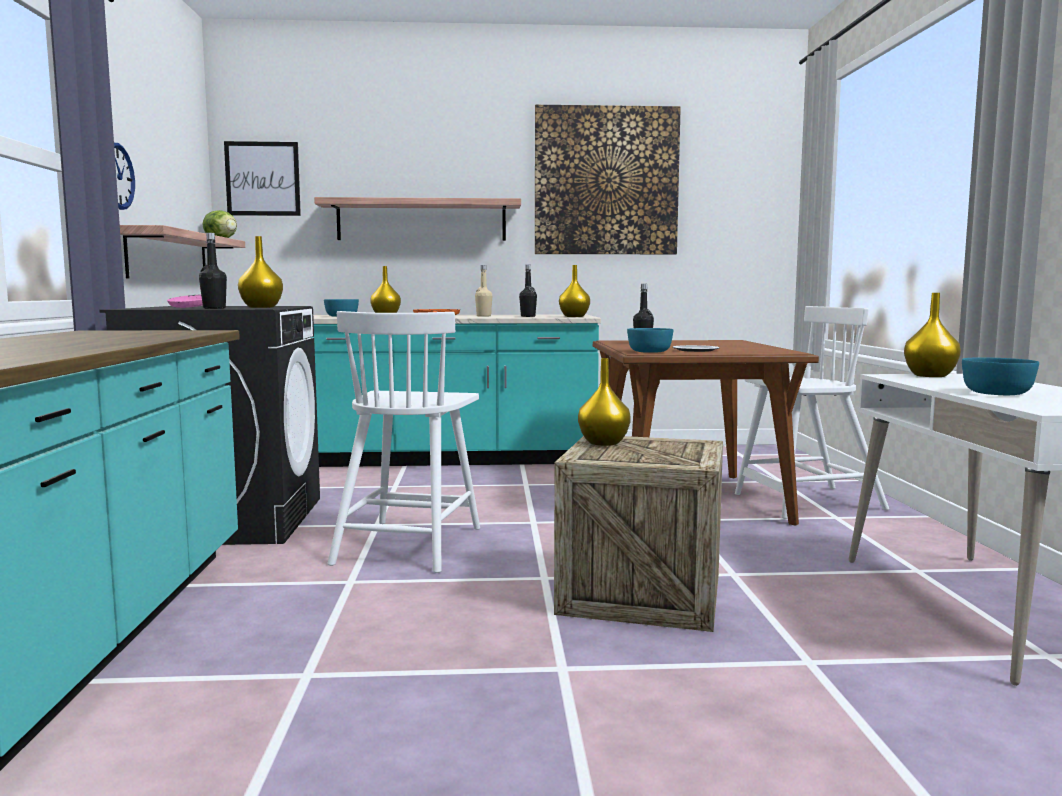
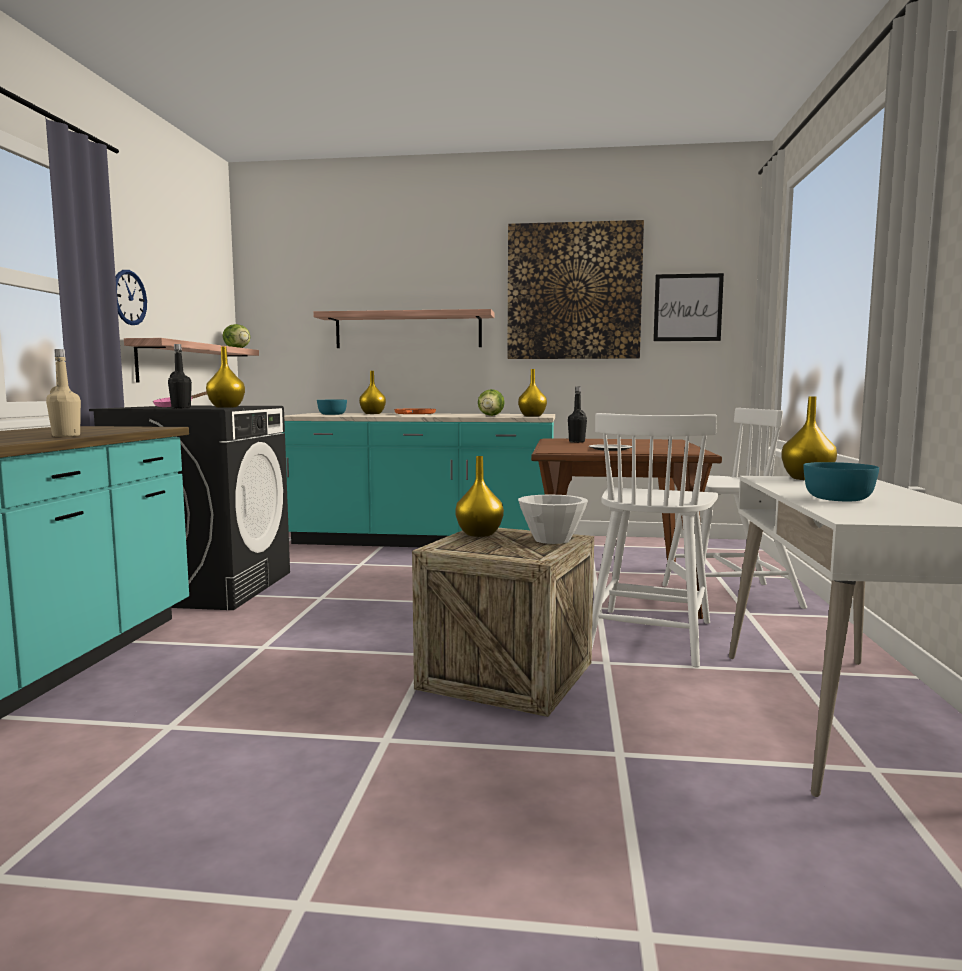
camera: 10 degrees right, 0 degrees up
picture [224,141,301,216] -> picture moved to [653,273,724,341]
white chair [327,311,480,573] -> white chair moved to [592,413,718,667]
beige bottle [475,265,492,316] -> beige bottle moved to [46,349,81,437]
black bottle [519,265,537,317] -> lettuce [478,389,505,416]
turquoise bowl [627,328,673,353] -> none
none -> white bowl [518,495,588,544]

